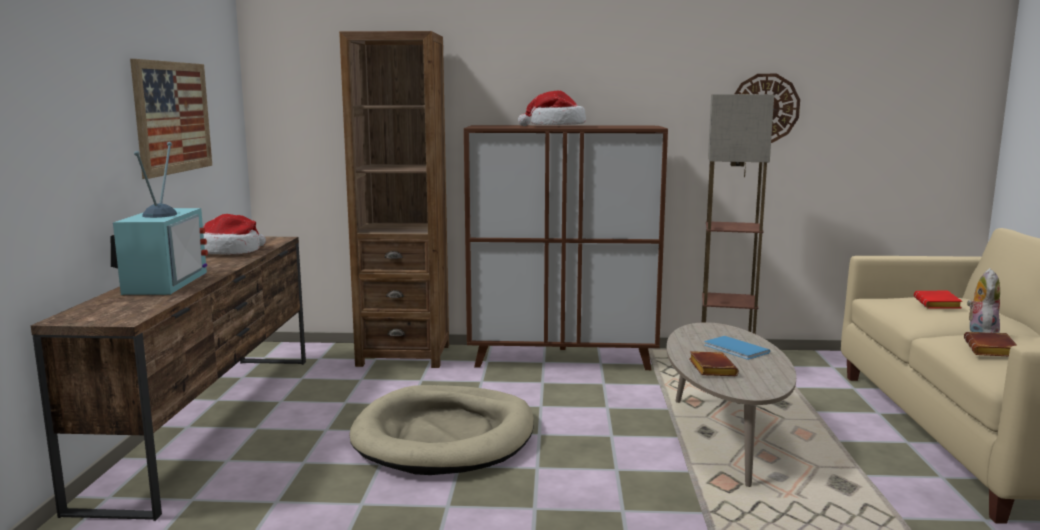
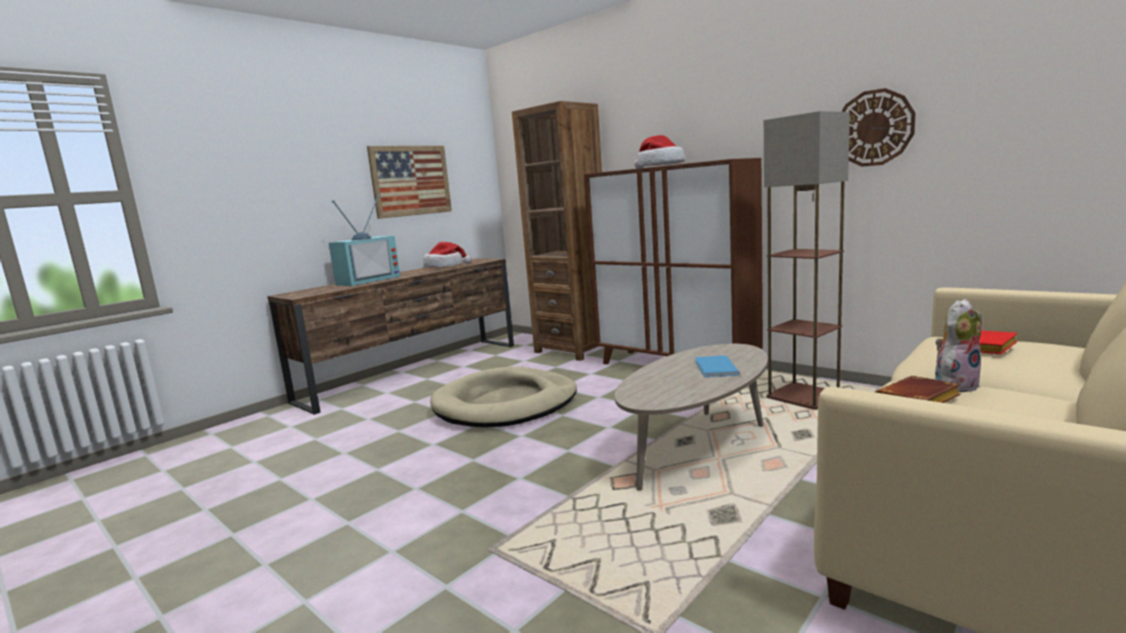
camera: 40 degrees right, 0 degrees up
brown book [689,351,739,376] -> none

